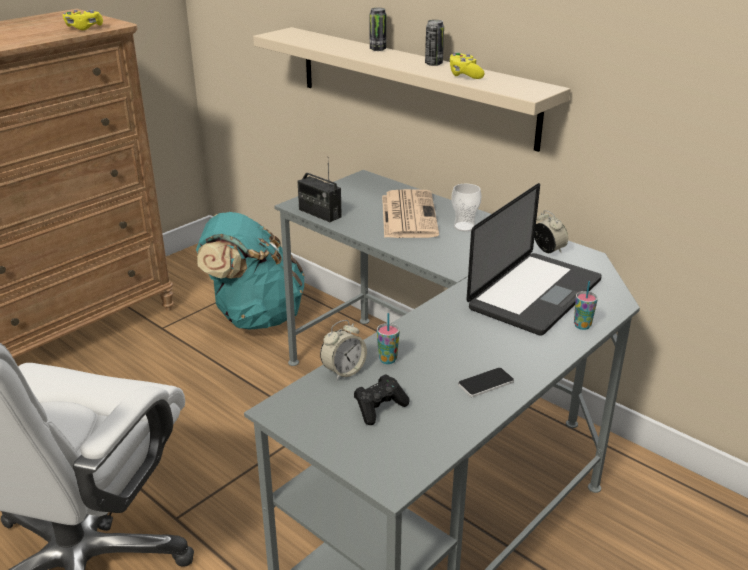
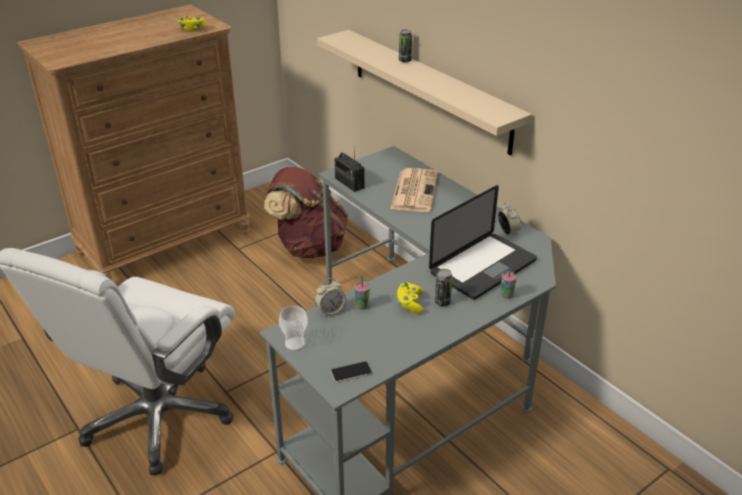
camera: 10 degrees right, 5 degrees up
turquoise backpack [196,212,305,330] -> brown backpack [264,166,348,258]
black game controller [354,374,409,425] -> none
can [425,20,444,66] -> can moved to [435,269,453,306]
yellow game controller [449,52,485,79] -> yellow game controller moved to [397,282,424,313]
cup [451,184,481,231] -> cup moved to [279,306,308,351]
phone [458,368,514,397] -> phone moved to [331,362,372,383]

